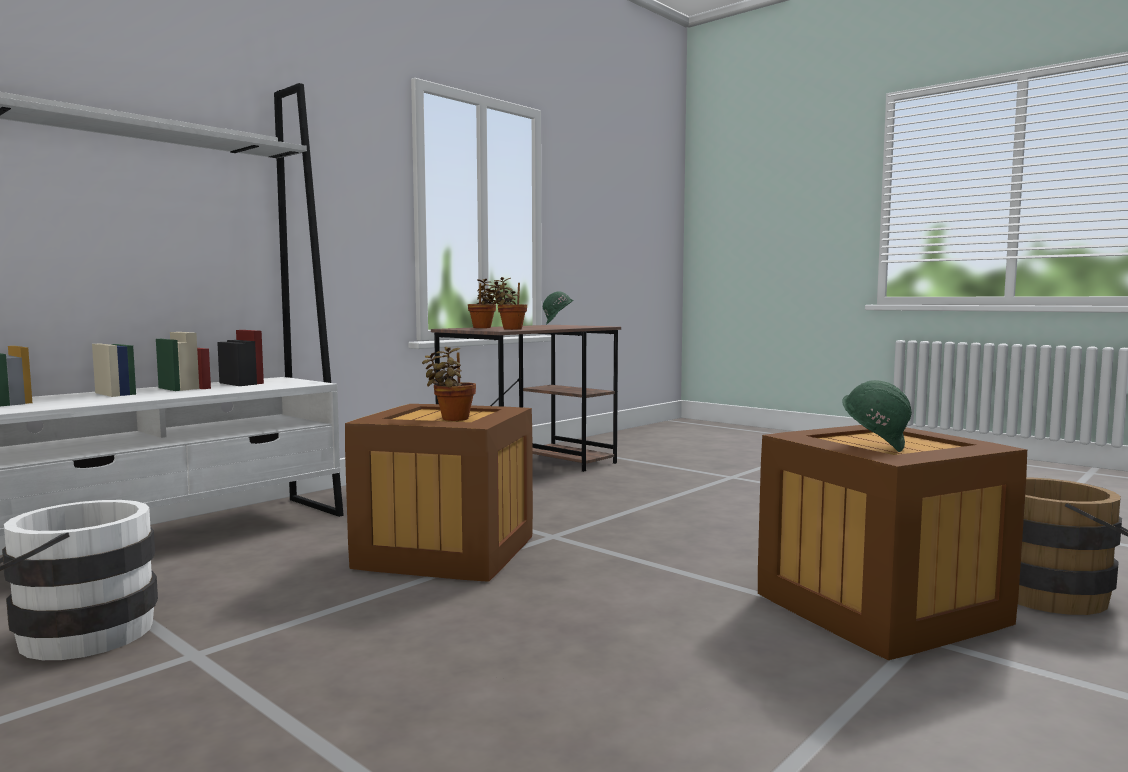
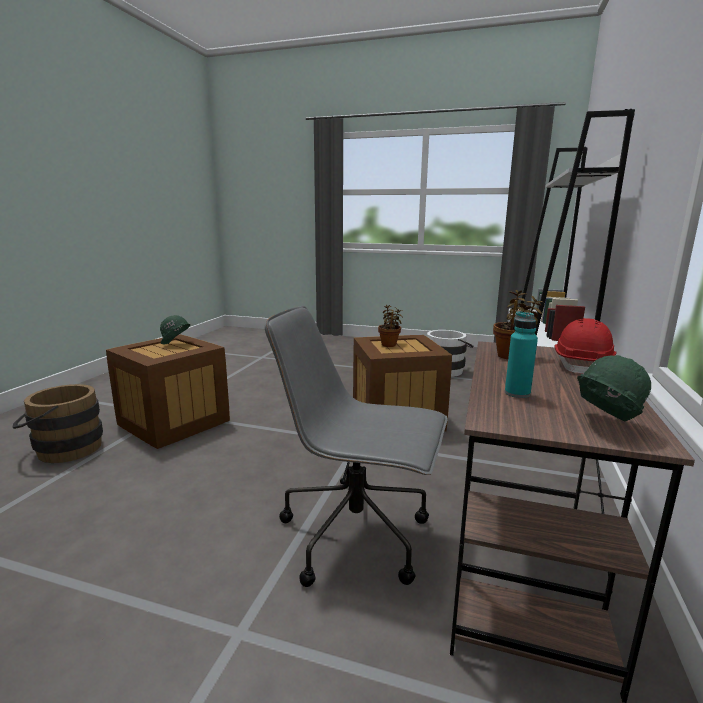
camera: 155 degrees right, 10 degrees up
potted plant [468,279,501,328] -> red hard hat [554,318,616,374]
none -> grey office chair [265,306,448,587]
none -> turquoise bottle [505,311,538,398]

